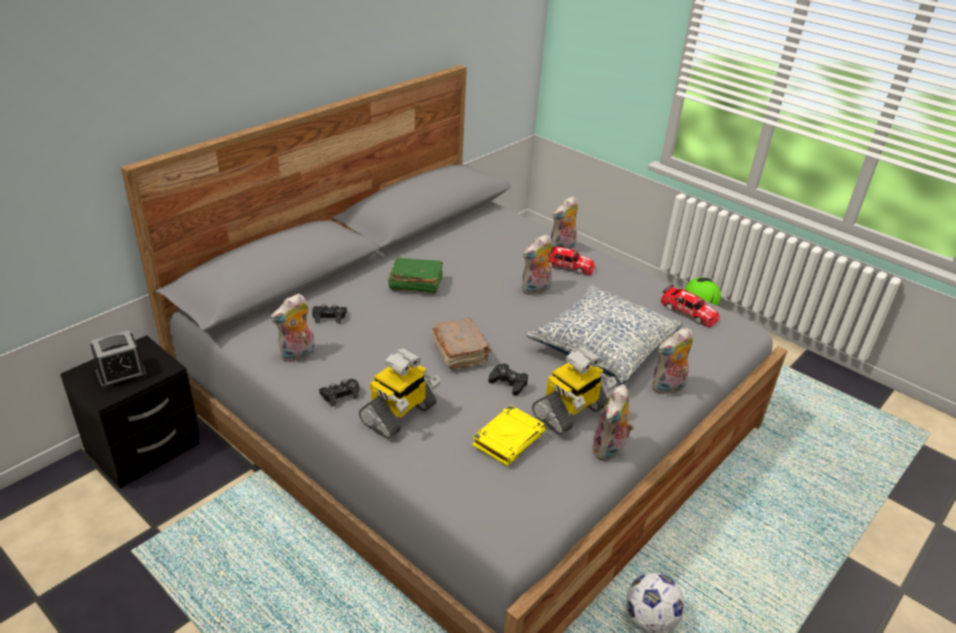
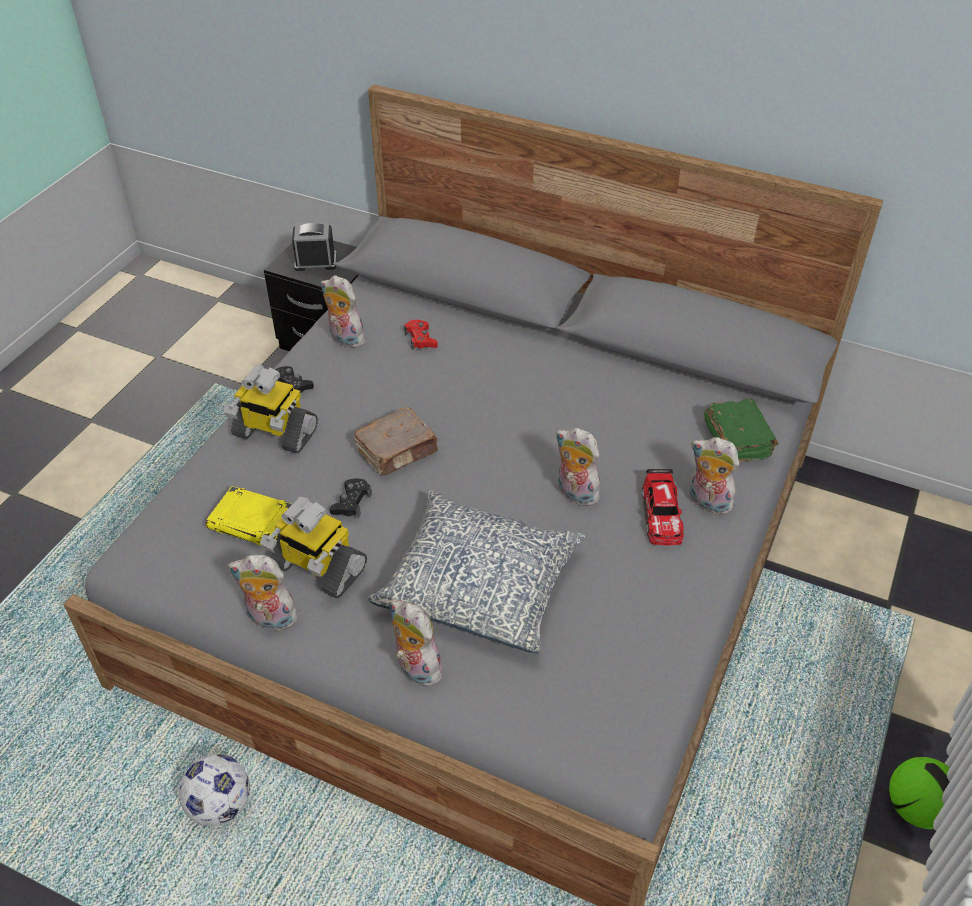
camera: 75 degrees right, 10 degrees up
alarm clock [90,331,147,389] -> alarm clock turned 135 degrees clockwise [292,222,337,271]
black game controller [312,304,347,323] -> red game controller [404,319,438,350]
green book [388,257,443,294] -> green book moved to [704,399,779,462]
toy car [661,284,720,327] -> none

